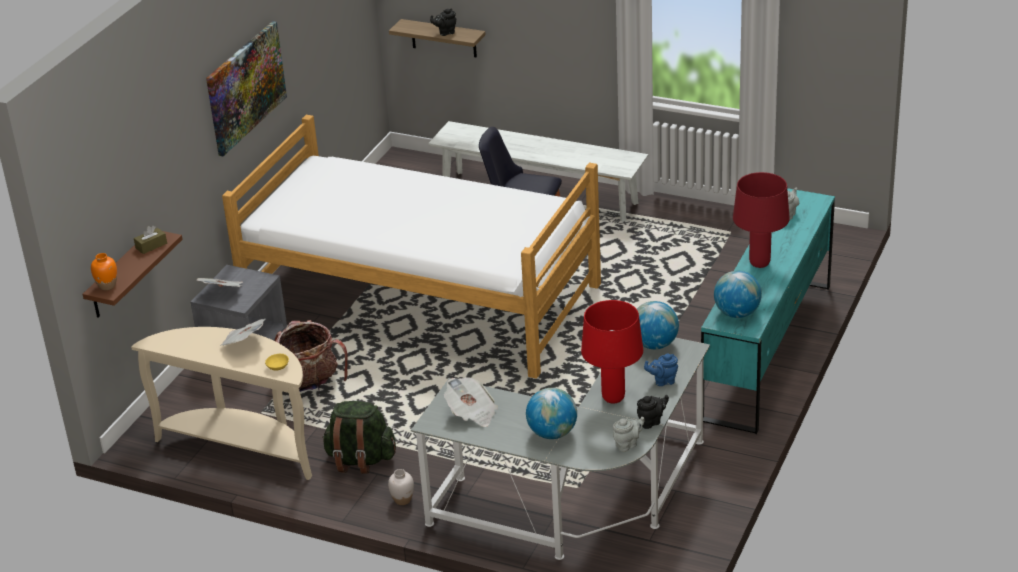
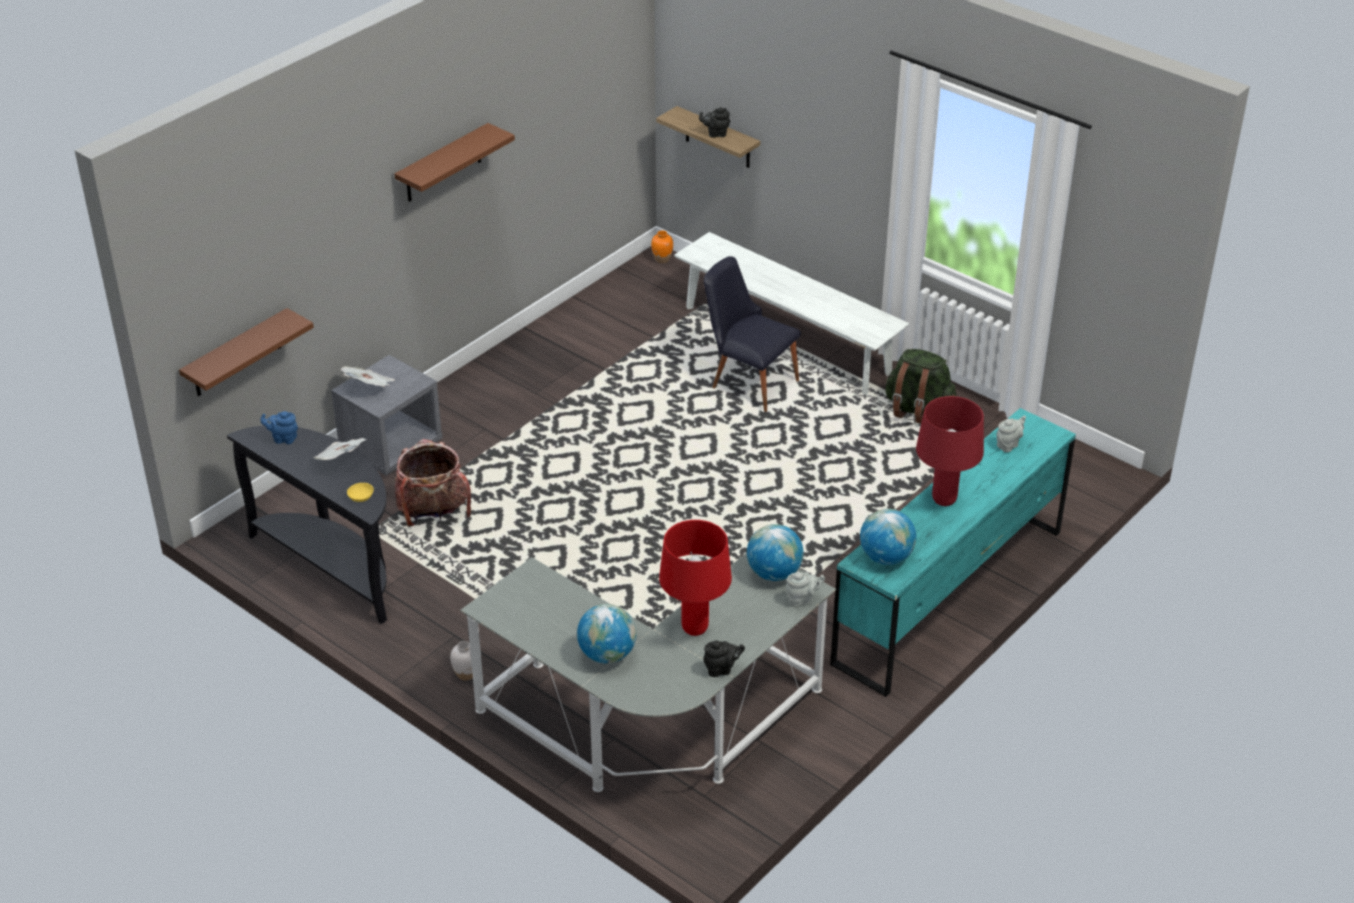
camera: 15 degrees right, 5 degrees up
orange vase [91,253,117,290] -> orange vase moved to [651,230,673,263]
beige console table [131,327,312,480] -> black console table [227,426,387,624]
brown tissue box [134,226,167,254] -> none
picture [206,21,287,156] -> brown shelf [395,123,515,202]
bed [222,115,601,379] -> none
green backpack [322,401,396,474] -> green backpack moved to [886,349,956,424]
newspaper [444,377,498,427] -> none
grey teapot [613,417,645,452] -> grey teapot moved to [786,572,825,607]
blue teapot [644,354,678,386] -> blue teapot moved to [260,411,298,444]

